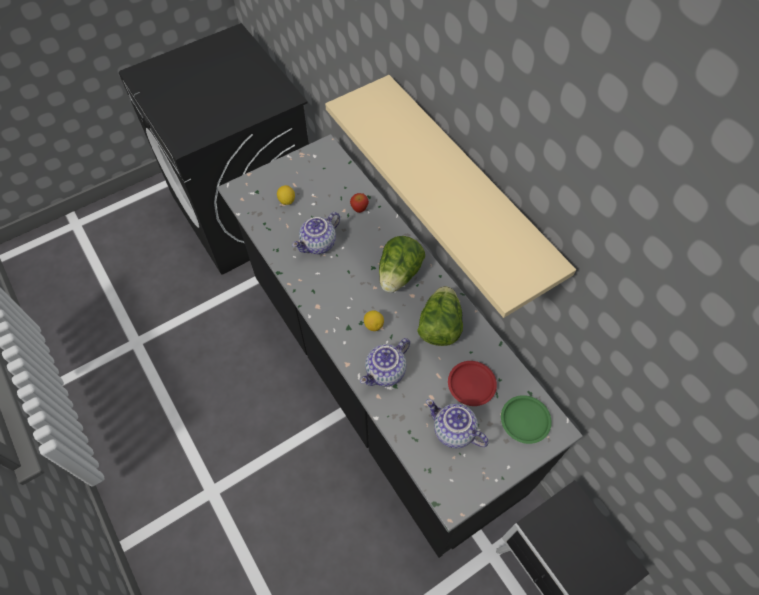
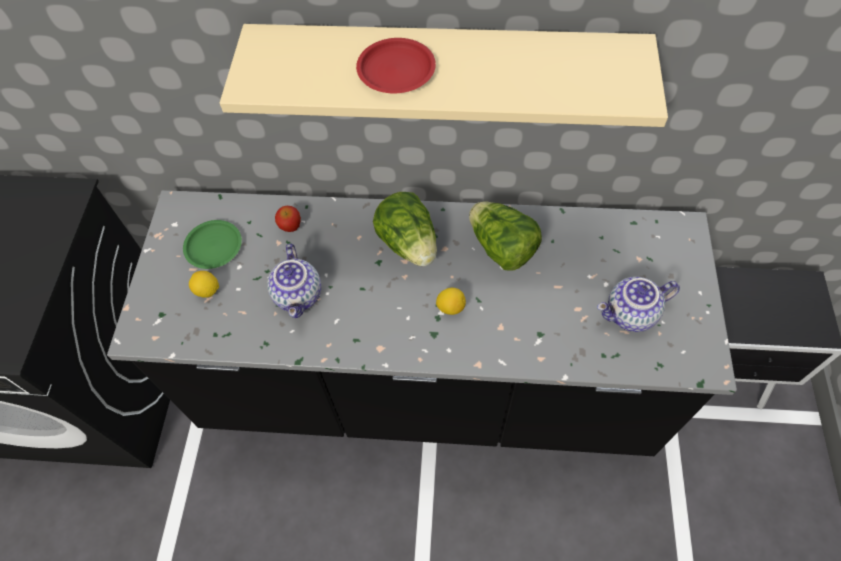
camera: 50 degrees left, 0 degrees up
teapot [360,338,410,386] -> none
red plate [448,361,497,406] -> red plate moved to [356,38,436,94]
green plate [501,395,552,444] -> green plate moved to [183,220,242,269]

